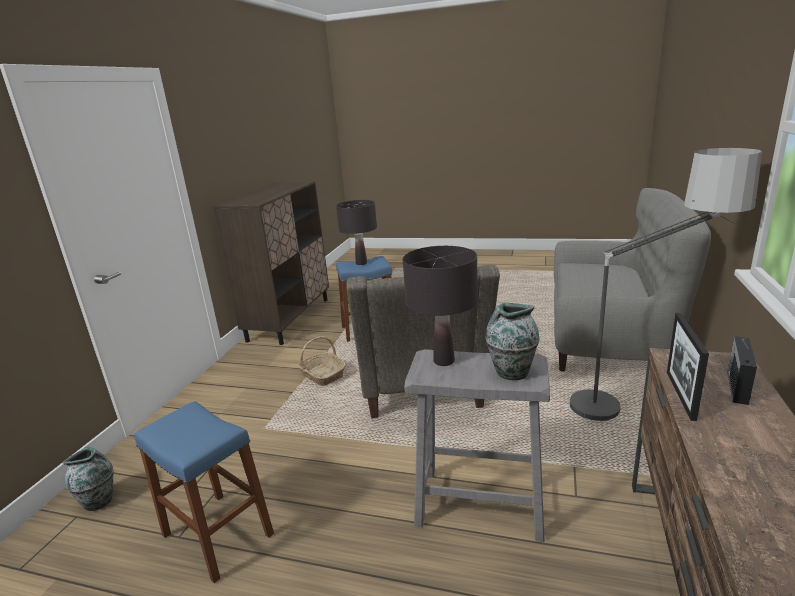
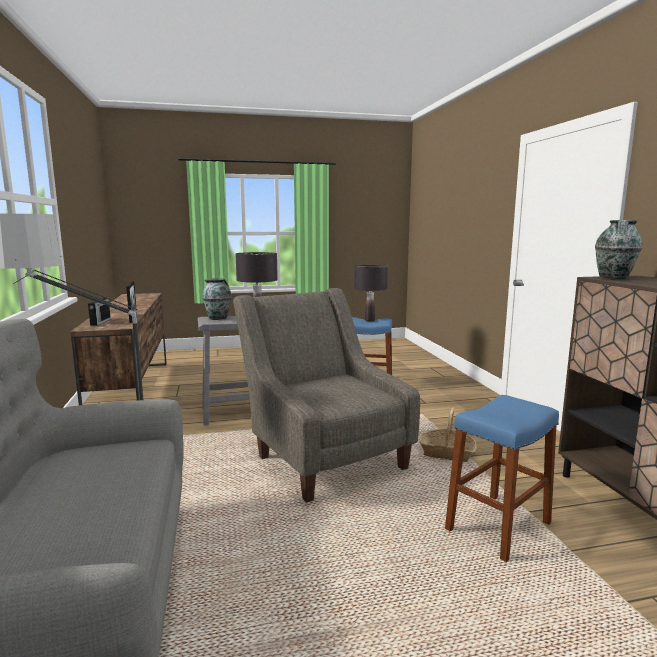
camera: 150 degrees right, 10 degrees down
vase [63,447,114,511] -> vase moved to [595,220,642,279]
black table lamp [336,200,377,265] -> black table lamp moved to [353,265,388,321]

